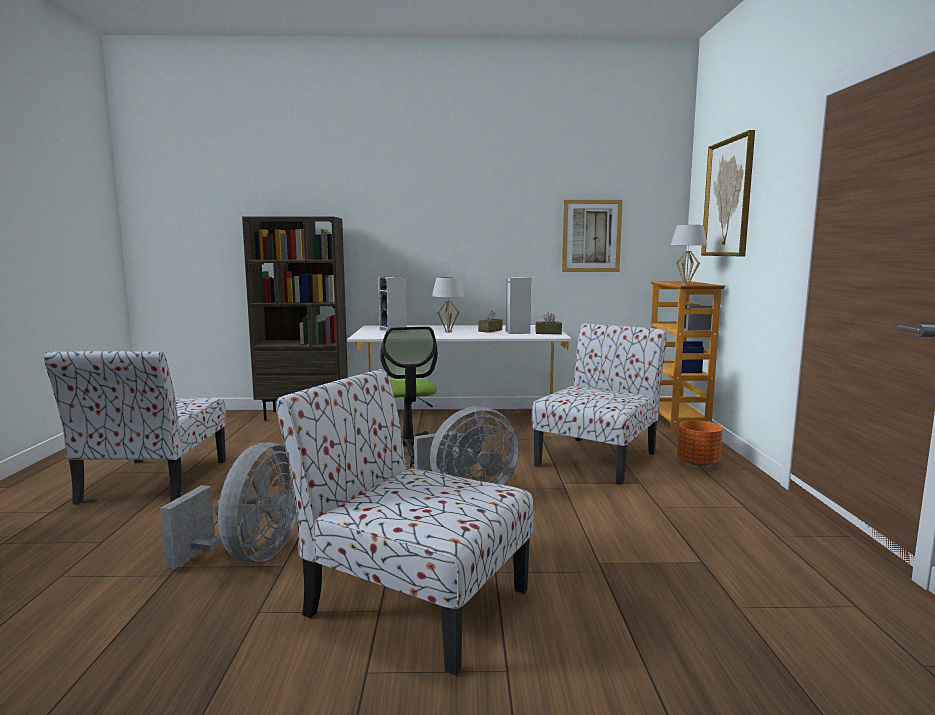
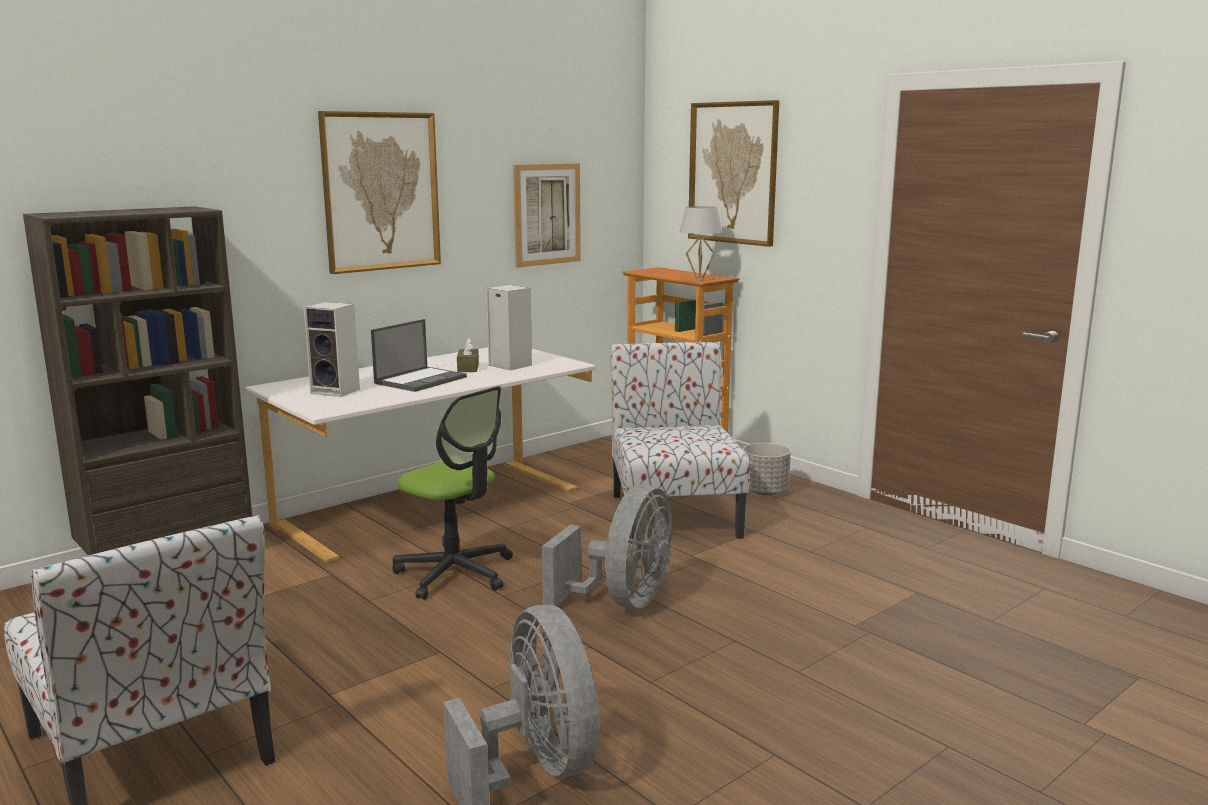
camera: 40 degrees left, 5 degrees up
chair [276,369,534,675] -> none
white table lamp [432,277,464,333] -> laptop [371,319,467,392]
brown tissue box [535,312,562,334] -> none
orange planter [677,421,723,466] -> grey planter [743,443,791,495]
none -> picture [318,111,441,274]

